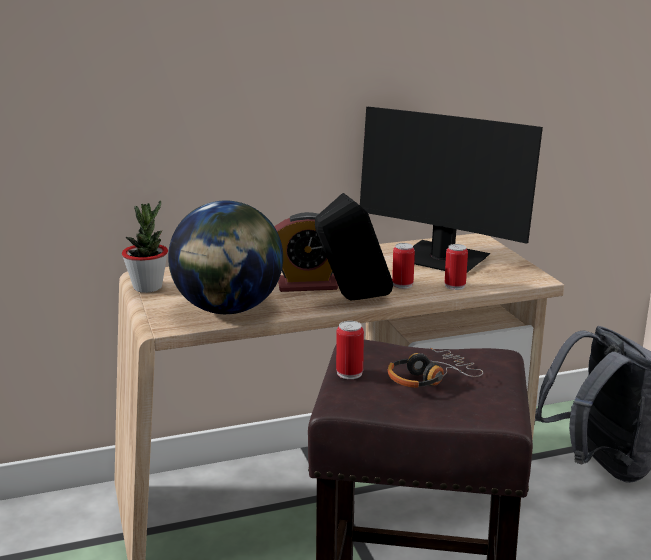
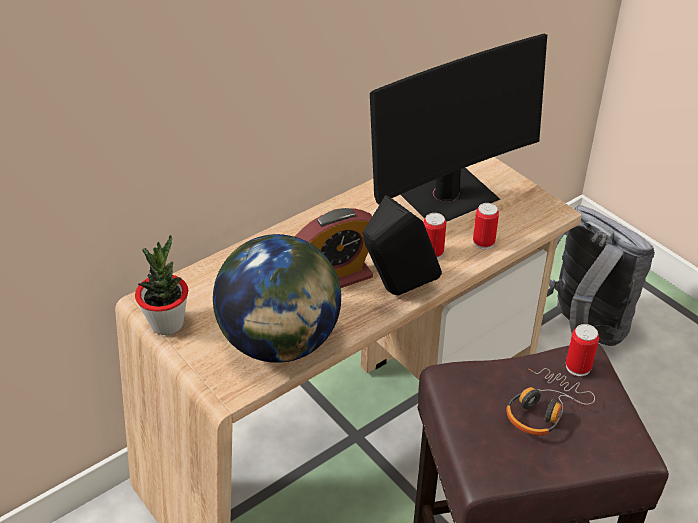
camera: 20 degrees left, 20 degrees up
can [336,321,364,379] -> can moved to [566,324,599,376]
monitor [360,107,543,273] -> monitor turned 45 degrees counterclockwise [370,33,547,222]

